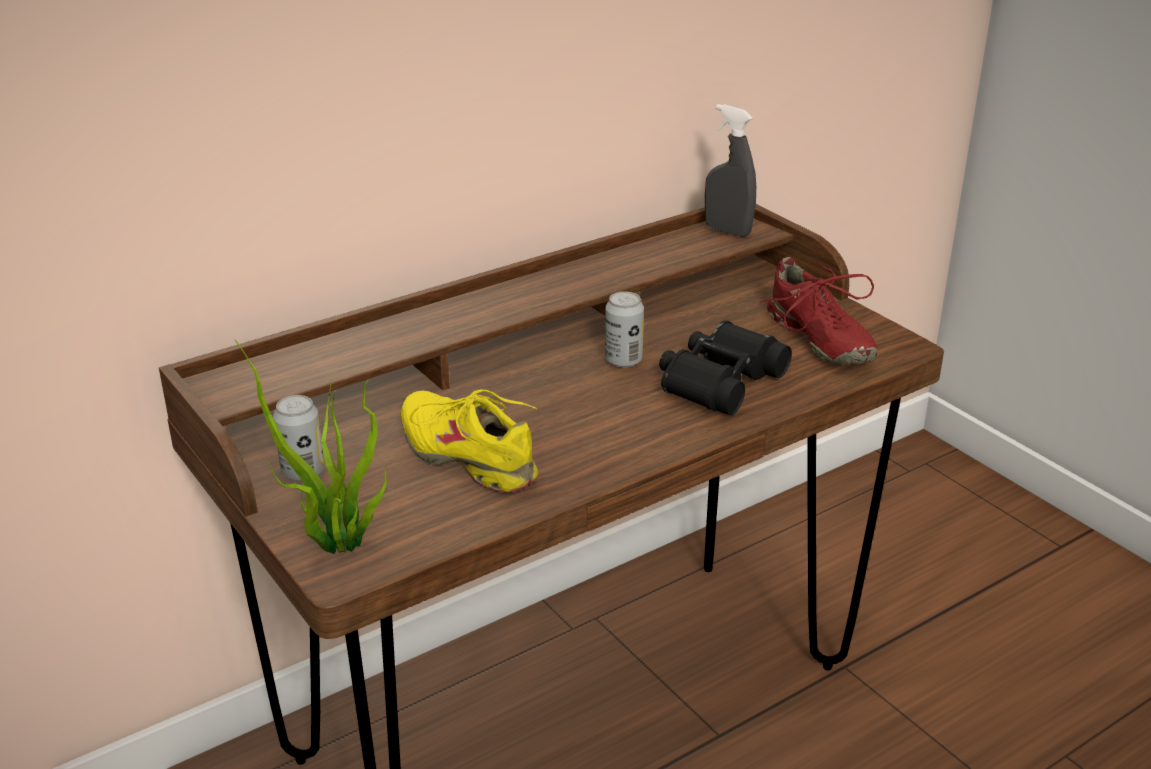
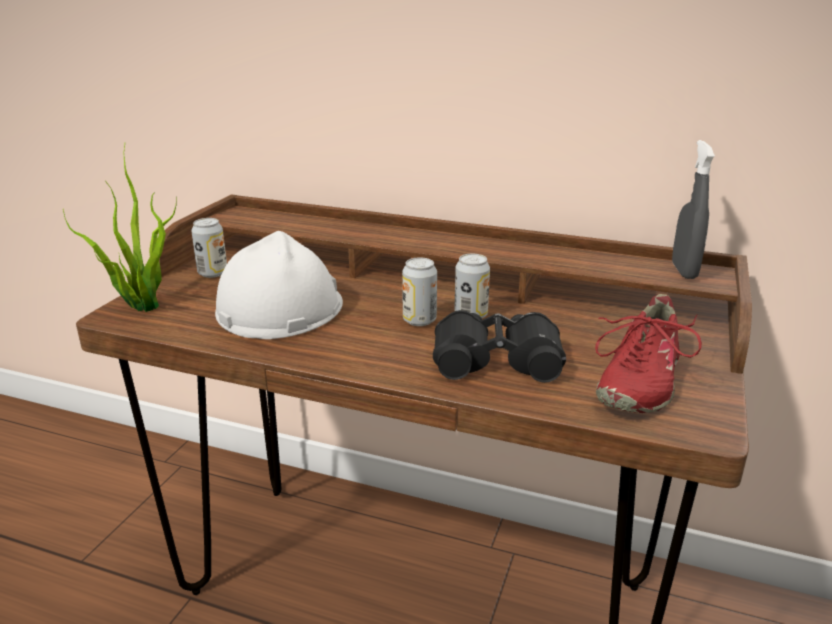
camera: 55 degrees right, 5 degrees down
yellow shoe [400,389,538,493] -> white hard hat [215,231,343,339]
none -> can [402,257,437,326]

